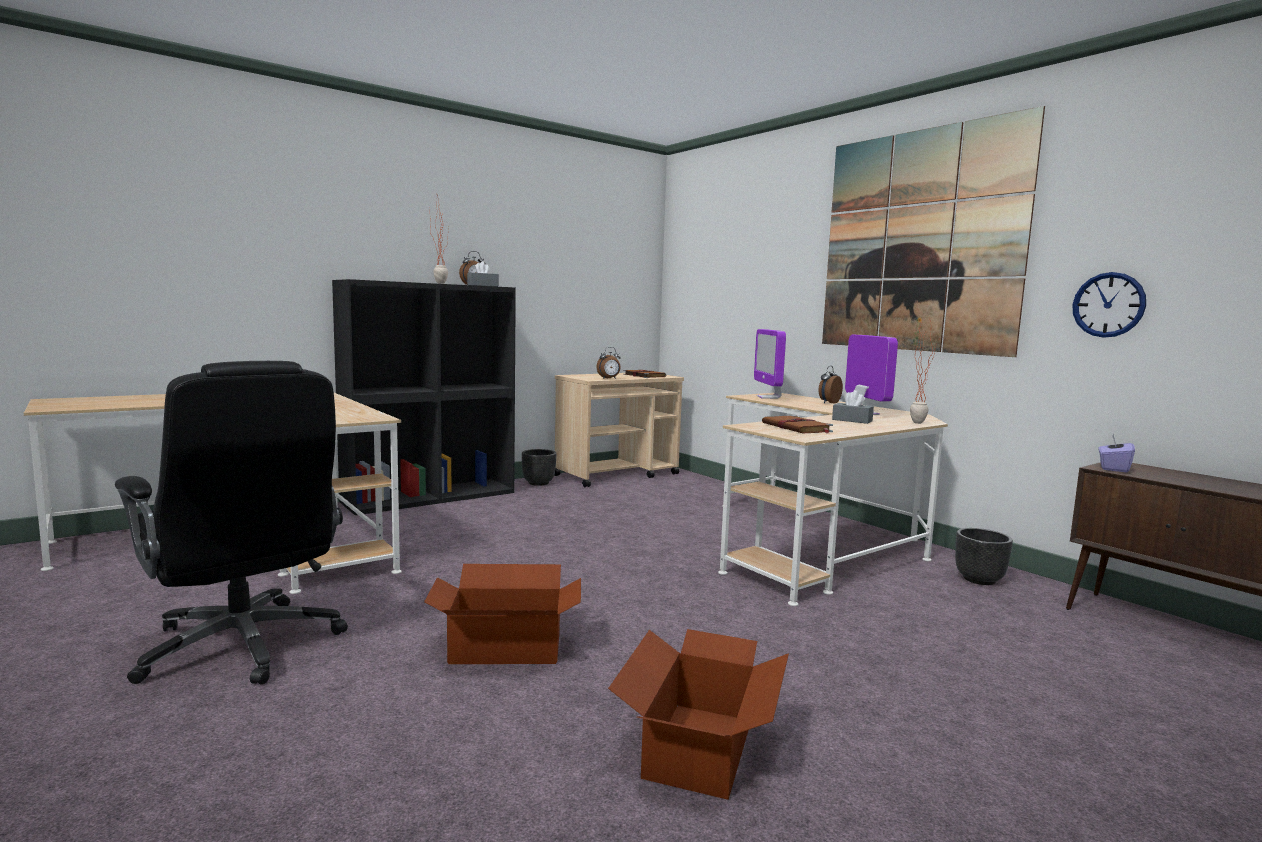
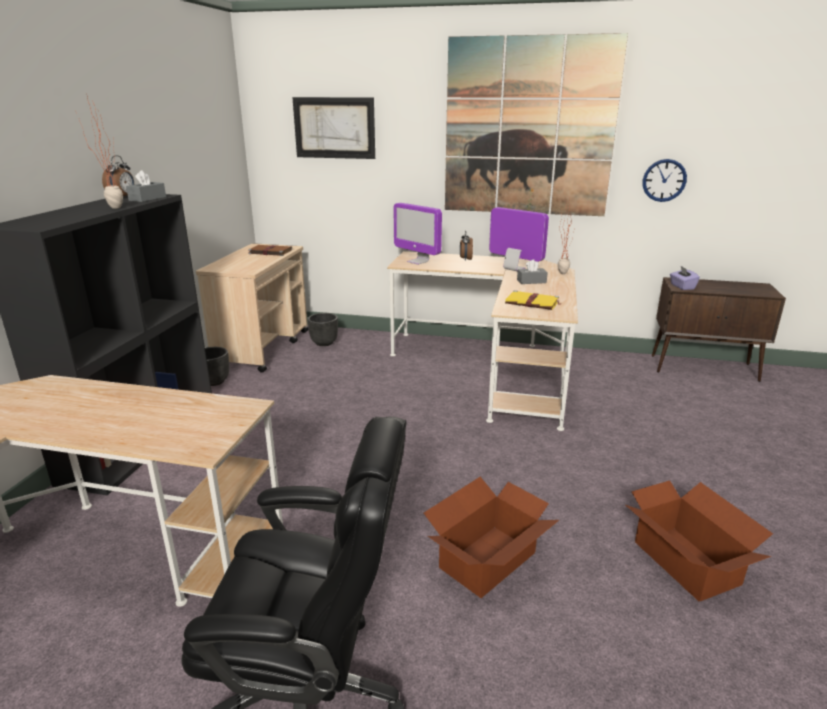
camera: 40 degrees left, 15 degrees up
alarm clock [596,347,621,379] -> none
brown book [762,415,833,434] -> yellow book [505,290,561,310]
black planter [955,528,1013,585] -> black planter moved to [308,313,338,346]
none -> picture [292,97,375,159]

